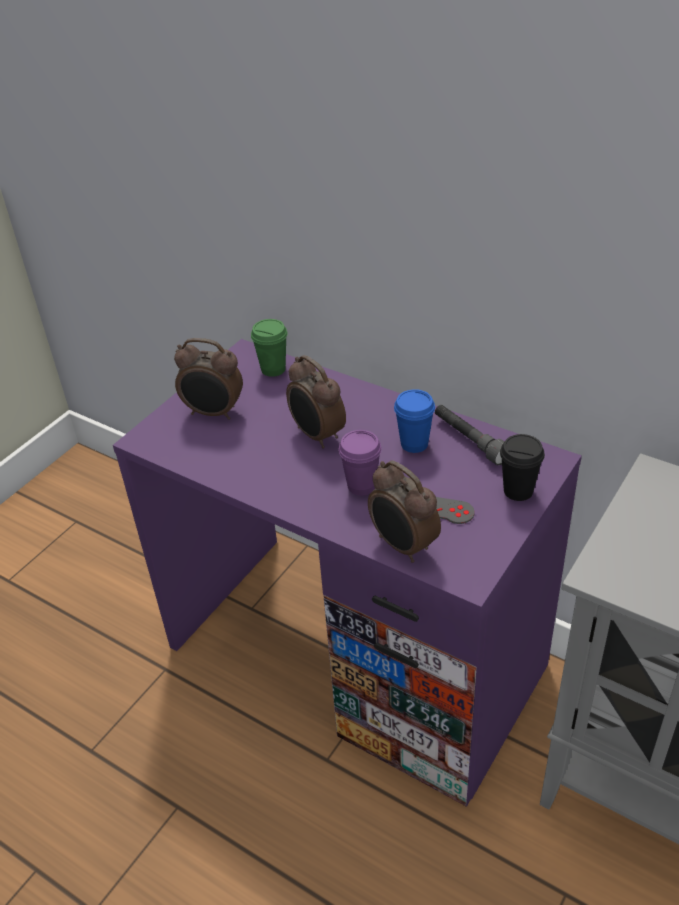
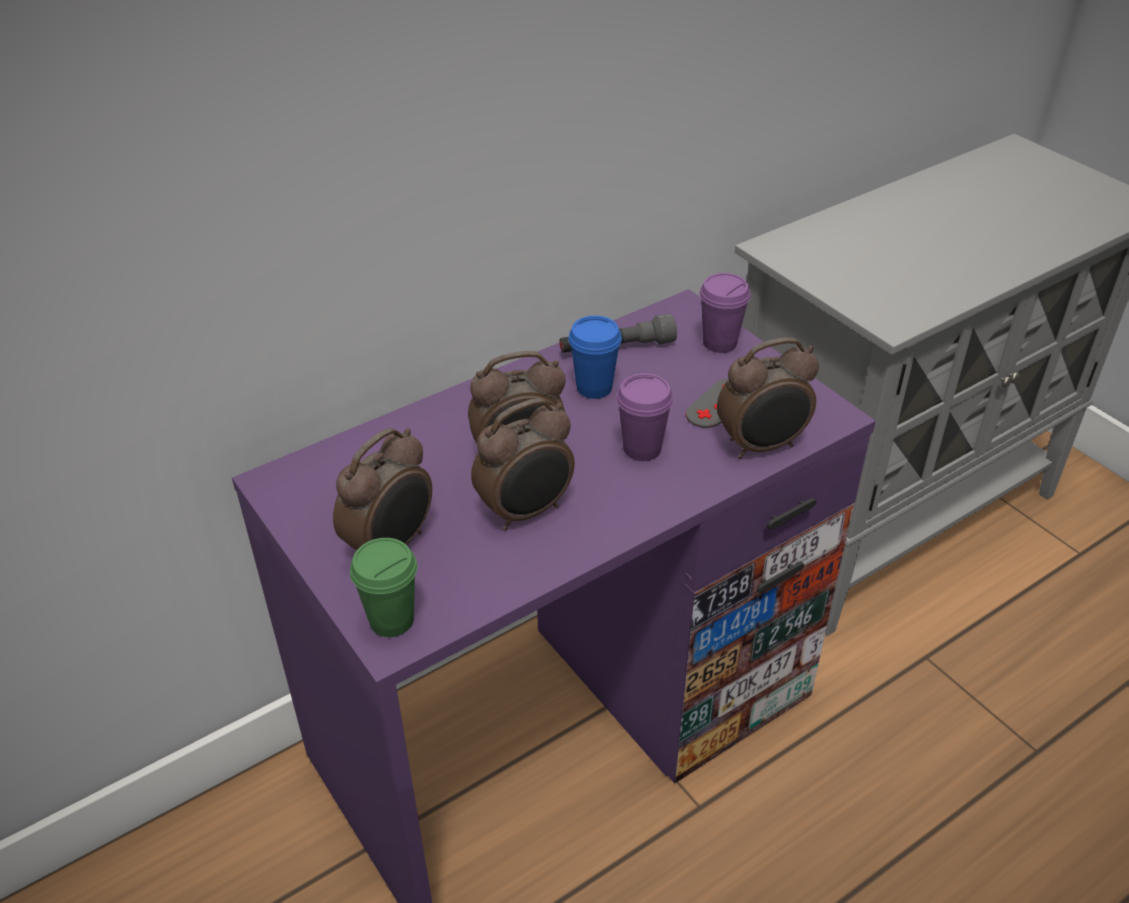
camera: 70 degrees left, 0 degrees up
green cup [251,319,288,377] -> green cup moved to [350,538,417,637]
black cup [500,434,545,501] -> purple cup [700,273,751,353]
none -> alarm clock [471,398,575,531]

